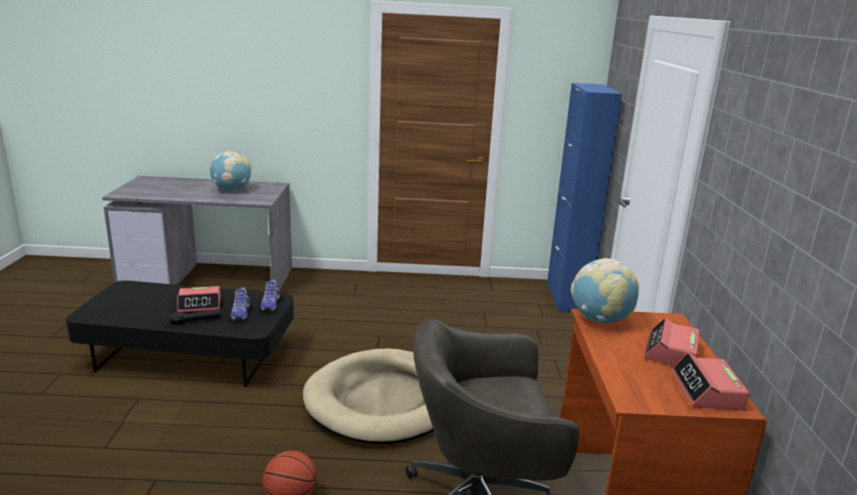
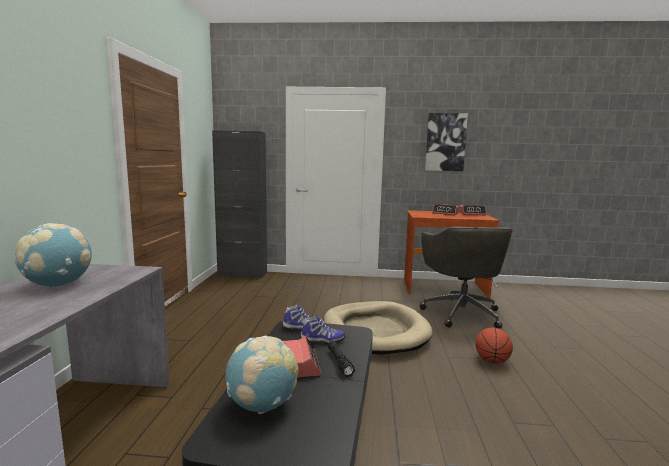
camera: 85 degrees left, 10 degrees down
blue cabinet [547,83,622,312] -> black cabinet [212,130,267,279]
globe [571,258,639,323] -> globe moved to [225,336,299,414]
none -> picture [425,113,468,171]

